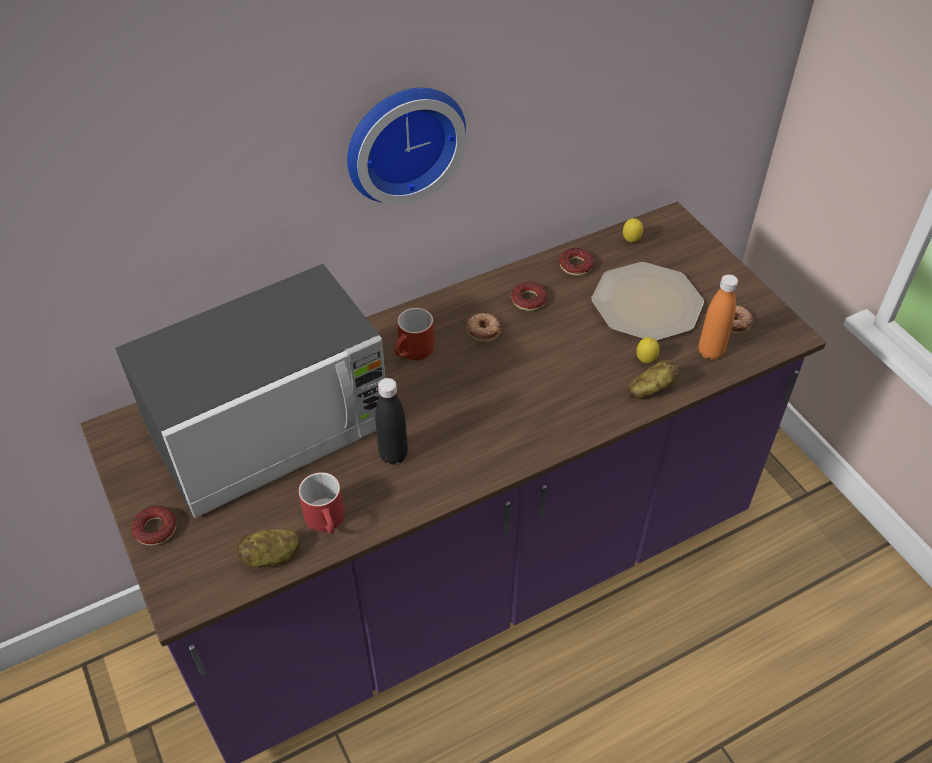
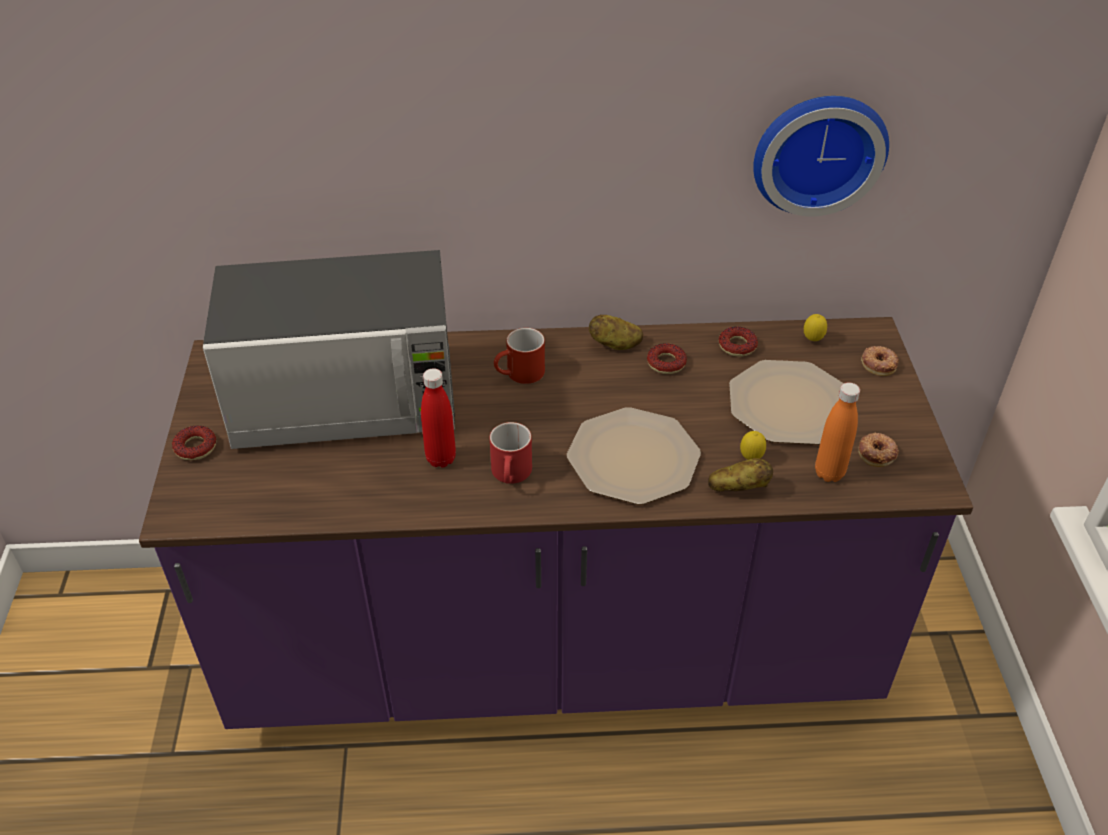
camera: 25 degrees right, 5 degrees down
potato [237,529,301,568] -> potato moved to [589,315,643,350]
red mug [298,472,344,534] -> red mug moved to [490,422,532,484]
wall clock [347,88,466,204] -> wall clock moved to [753,96,889,217]
black bottle [375,378,408,464] -> red bottle [421,368,456,468]
donut [467,313,500,342] -> donut moved to [861,346,899,376]
none -> plate [567,407,701,505]

